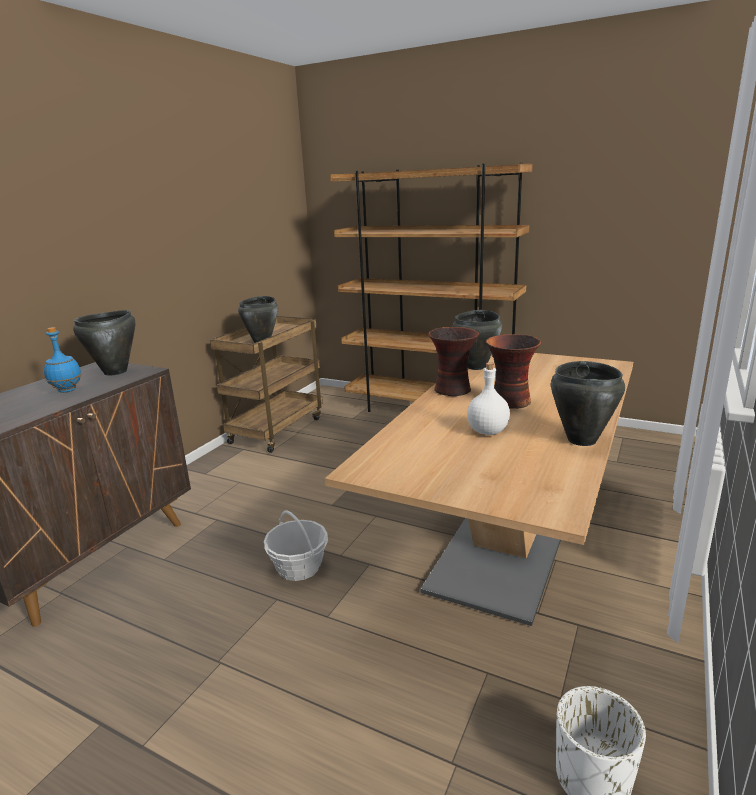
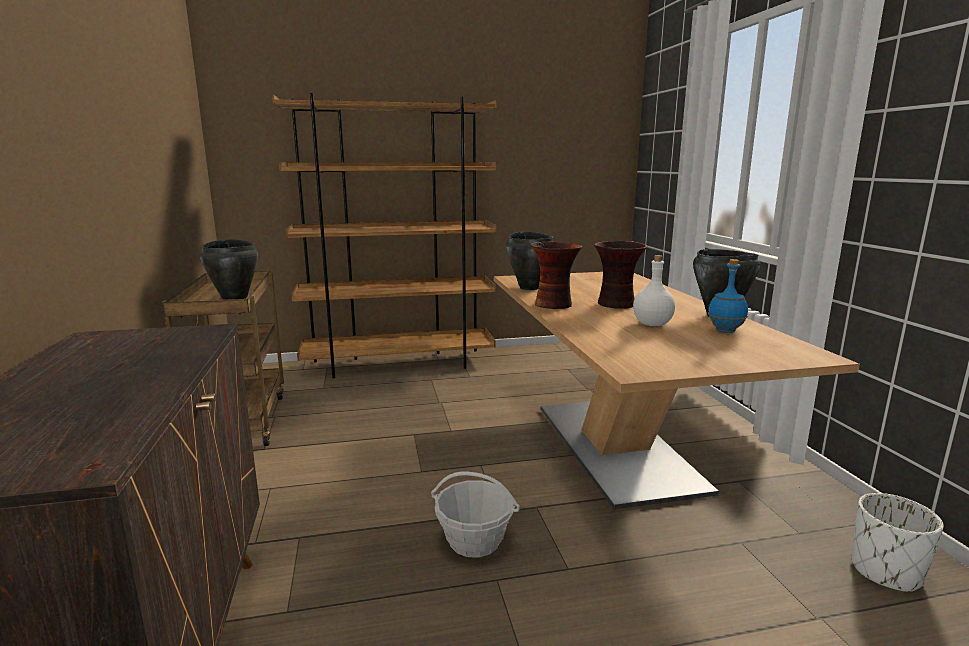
camera: 40 degrees left, 5 degrees down
blue bottle [44,327,82,393] -> blue bottle moved to [708,259,748,333]
black cooking pot [73,310,135,376] -> none

